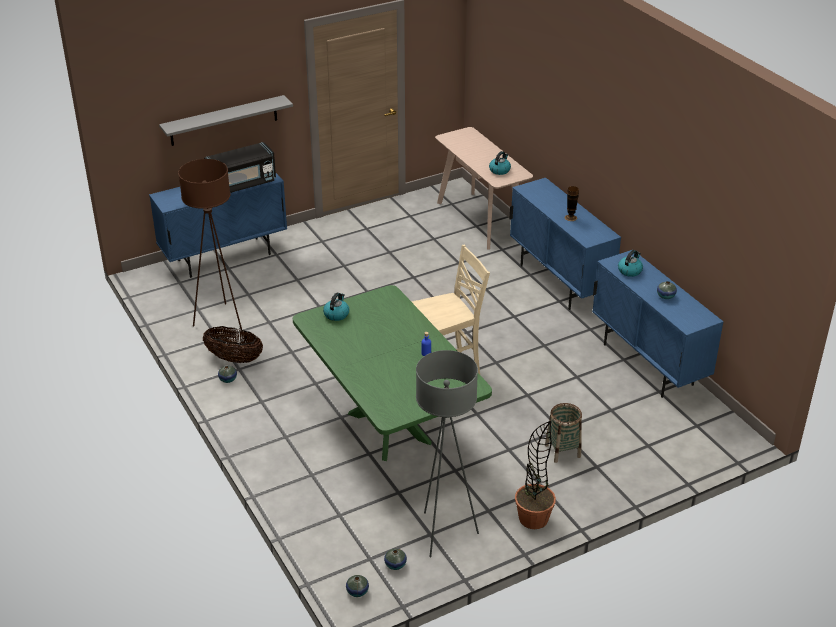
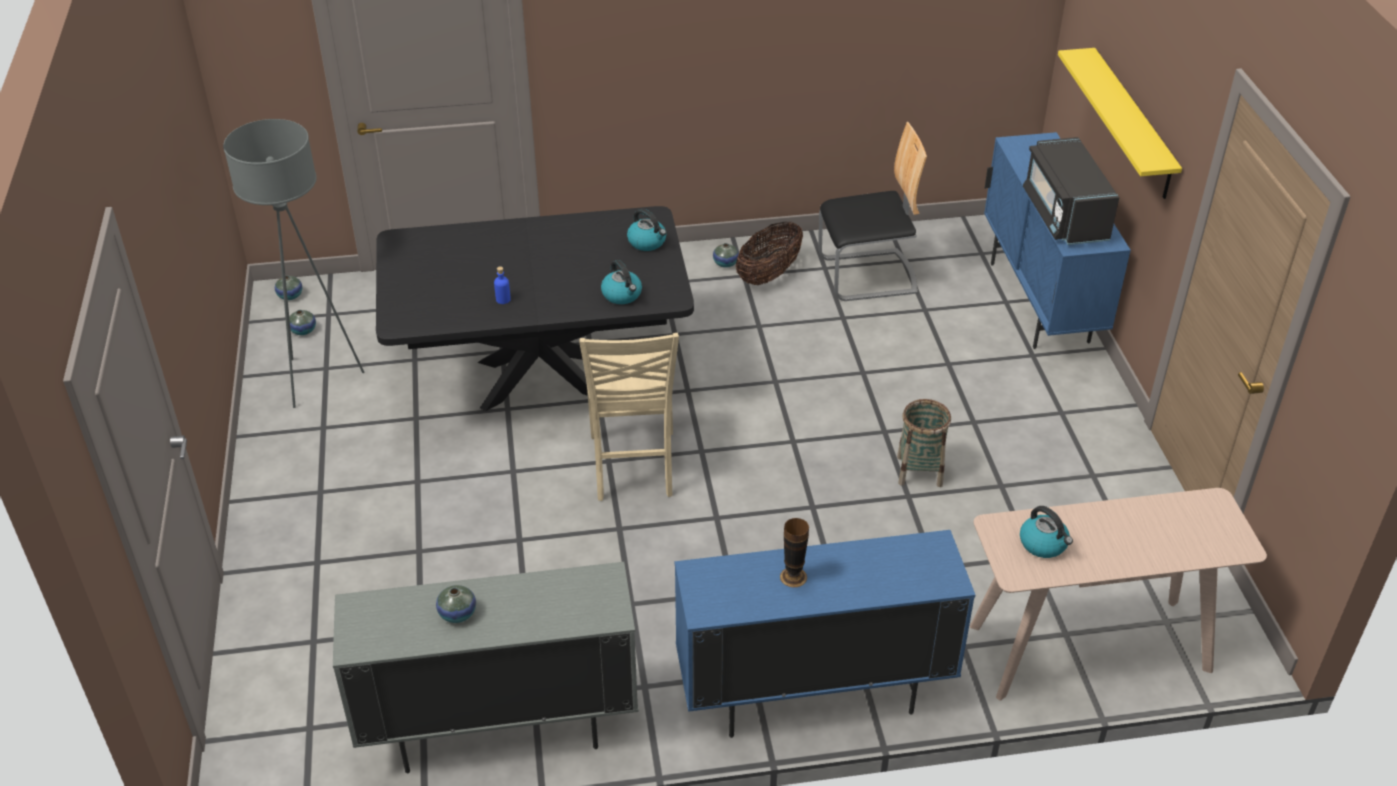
camera: 110 degrees right, 5 degrees up
grey shelf [159,95,293,146] -> yellow shelf [1058,48,1182,199]
brown floor lamp [178,159,242,329] -> chair [818,122,927,301]
green dining table [293,285,492,461] -> black dining table [376,206,694,411]
potted plant [515,421,556,529] -> none
basket [545,403,582,463] -> basket moved to [897,399,951,487]
blue cabinet [592,250,724,398] -> grey cabinet [333,562,639,774]
kettle [618,250,643,277] -> kettle moved to [601,260,642,304]

